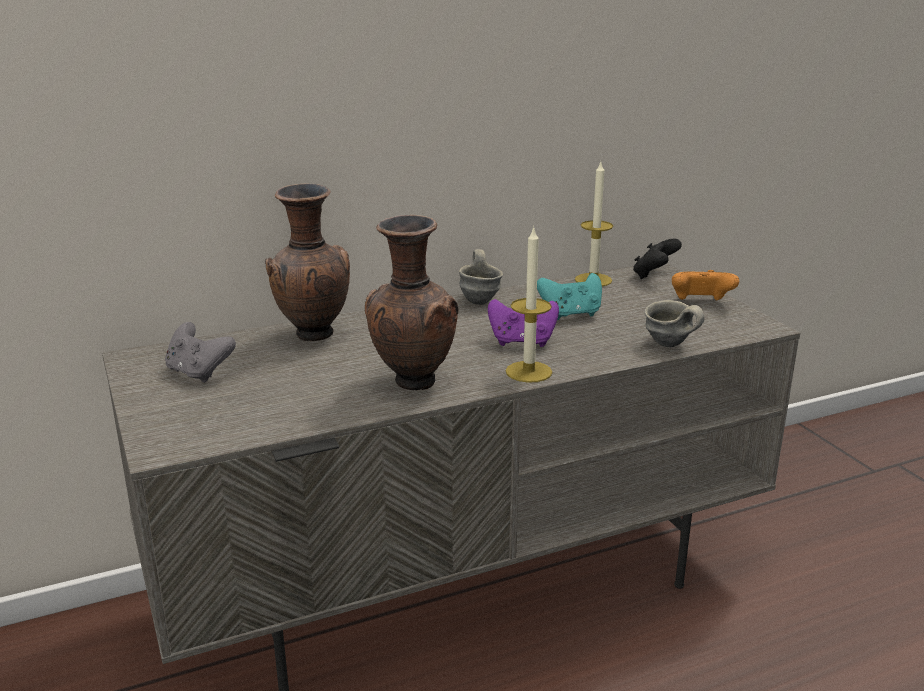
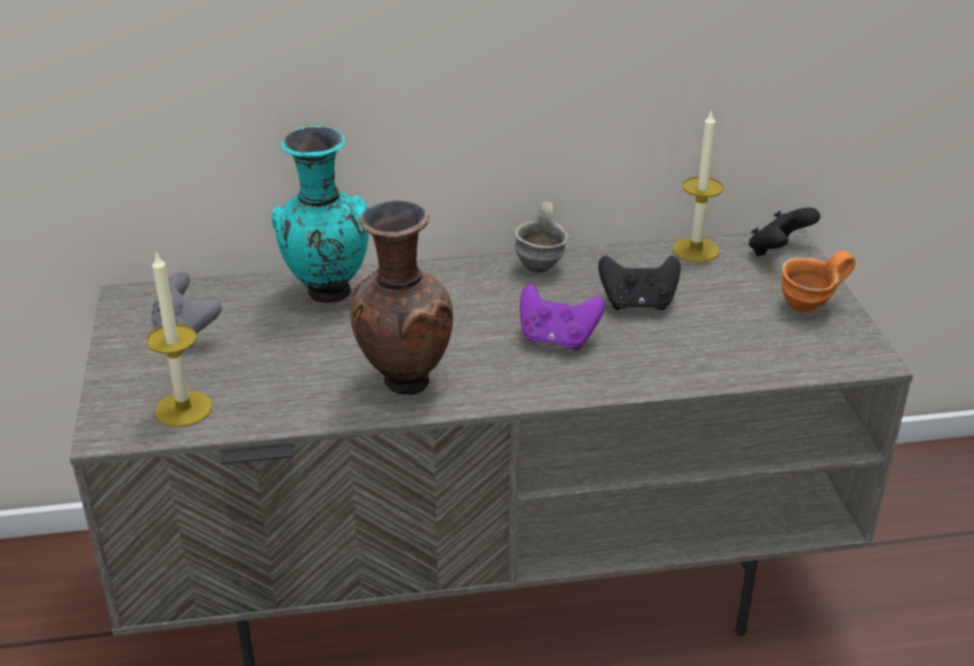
camera: 15 degrees right, 10 degrees up
brown vase [265,184,350,341] -> turquoise vase [272,126,369,303]
candle [506,226,552,383] -> candle moved to [146,251,212,427]
turquoise game controller [537,273,602,320] -> black game controller [598,255,681,310]
grey mug [645,300,705,347] -> none
orange game controller [672,270,739,301] -> orange mug [781,251,855,312]

